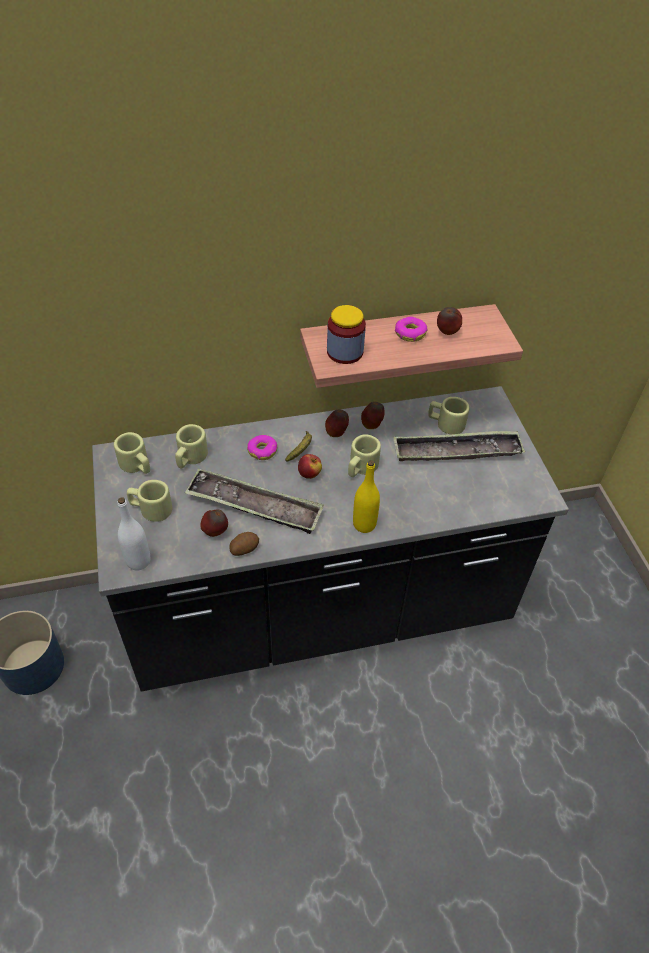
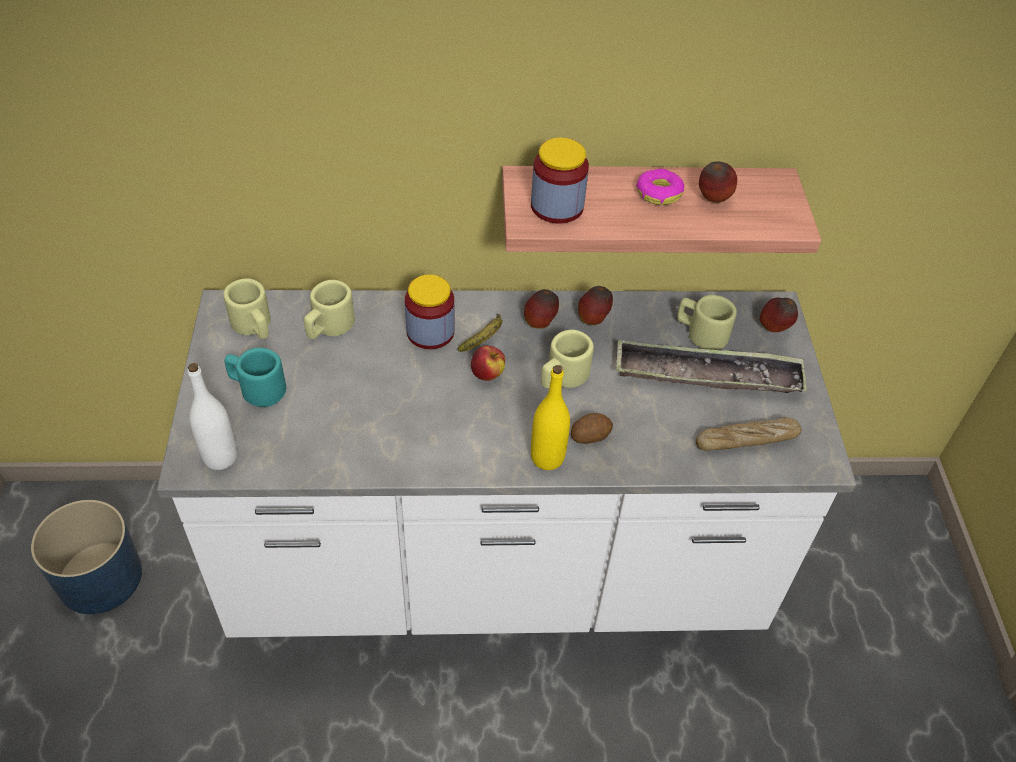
camera: 10 degrees right, 0 degrees up
black counter [92,386,569,692] -> white counter [157,290,856,638]
beige mug [127,480,172,522] -> turquoise mug [224,348,286,407]
tray [185,468,324,534] -> none
apple [201,510,228,537] -> apple moved to [760,298,798,332]
potato [229,532,259,556] -> potato moved to [571,413,613,444]
donut [247,435,277,460] -> jar [405,275,455,349]
none -> bread [696,417,801,451]

